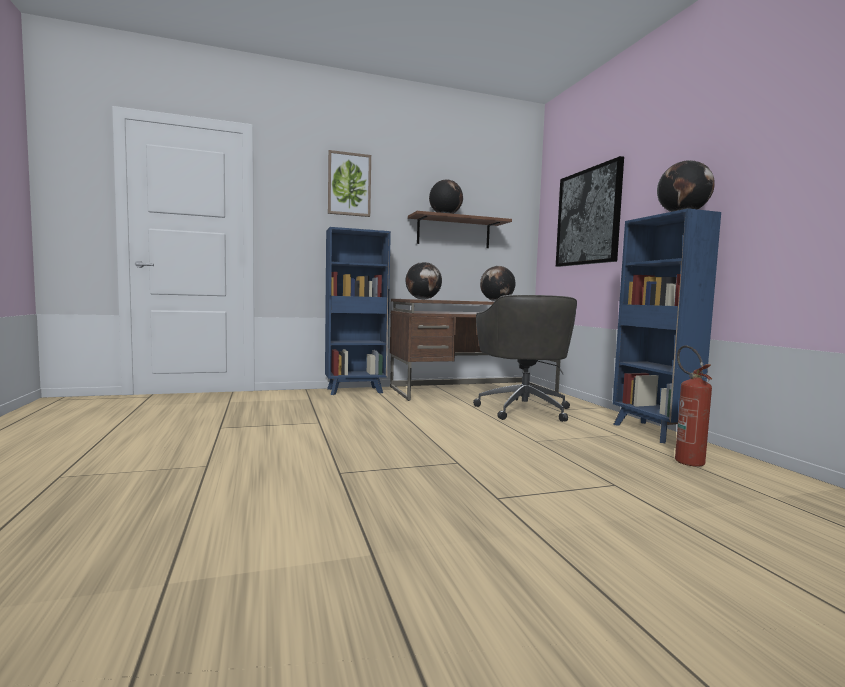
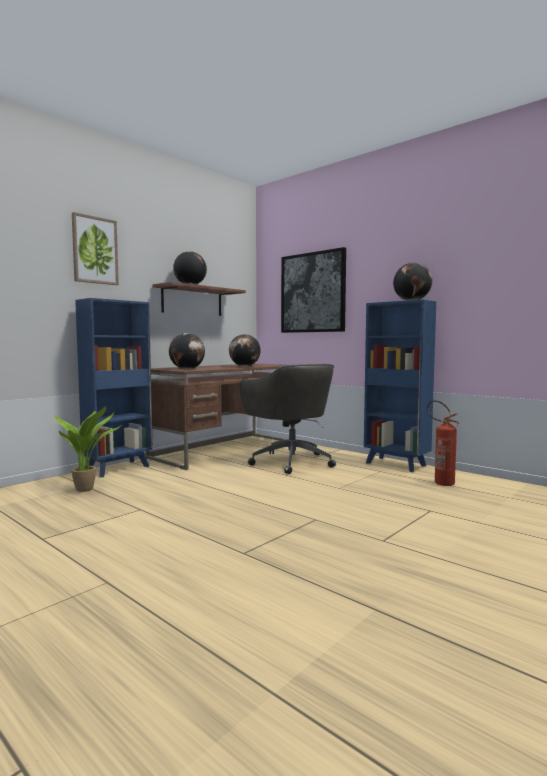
camera: 30 degrees left, 0 degrees up
none -> potted plant [55,406,121,492]

